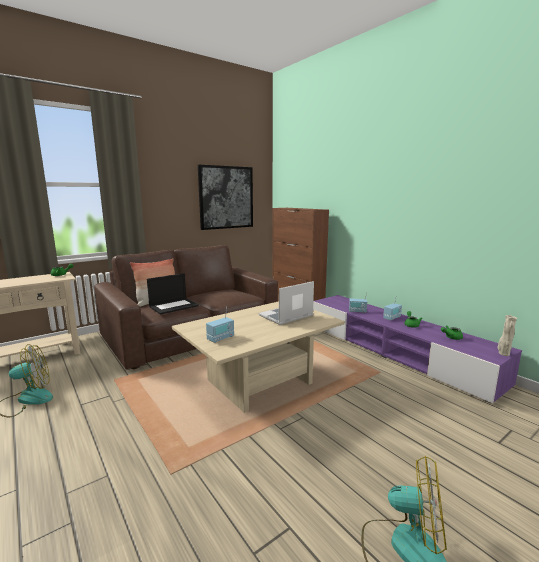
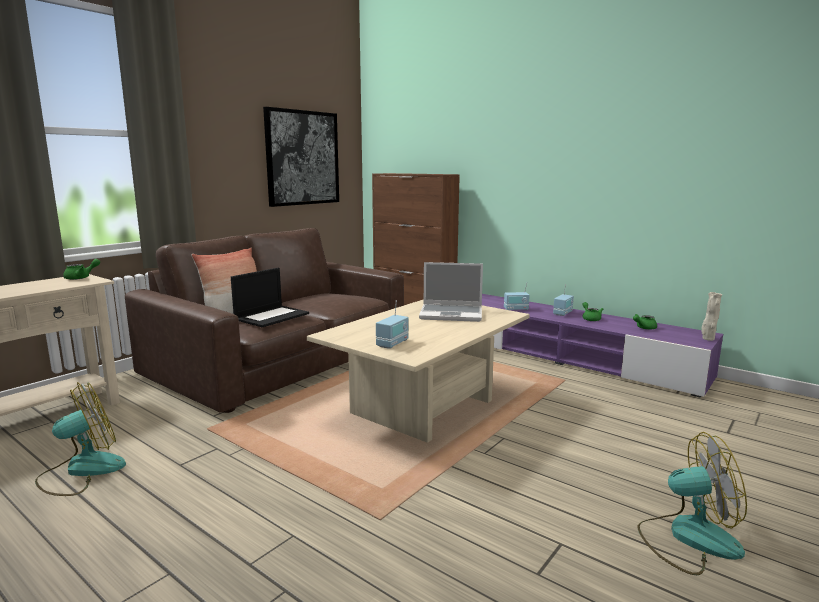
camera: 15 degrees left, 0 degrees up
laptop [258,281,314,325] -> laptop turned 120 degrees counterclockwise [419,262,483,322]

